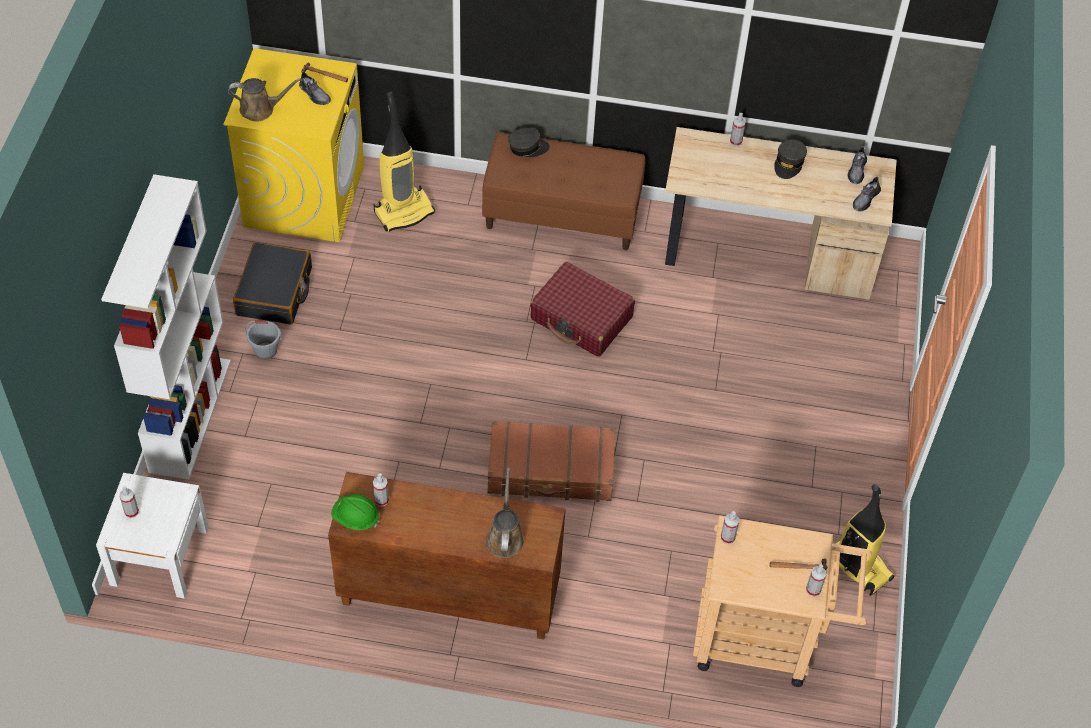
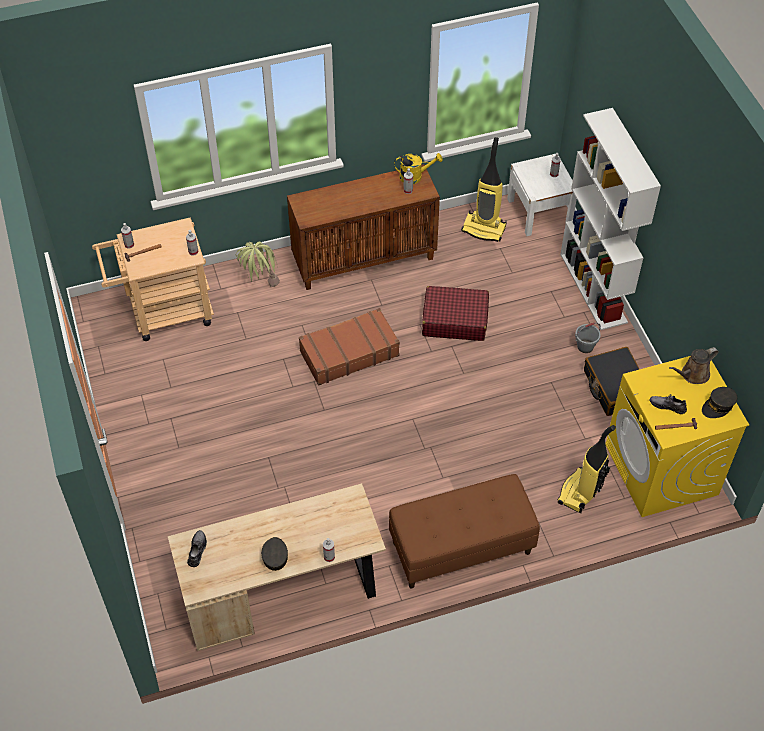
camera: 155 degrees right, 0 degrees up
green hard hat [331,494,379,530] -> yellow watering can [394,153,443,184]
brown watering can [485,468,524,558] -> none
grey cap [508,128,550,157] -> grey cap moved to [702,387,737,418]
red suitcase [530,262,635,357] -> red suitcase moved to [422,286,489,341]
vacuum cleaner [836,484,895,596] -> vacuum cleaner moved to [461,137,507,242]
grey shoe [847,146,867,184] -> none
none -> potted plant [236,242,280,287]

